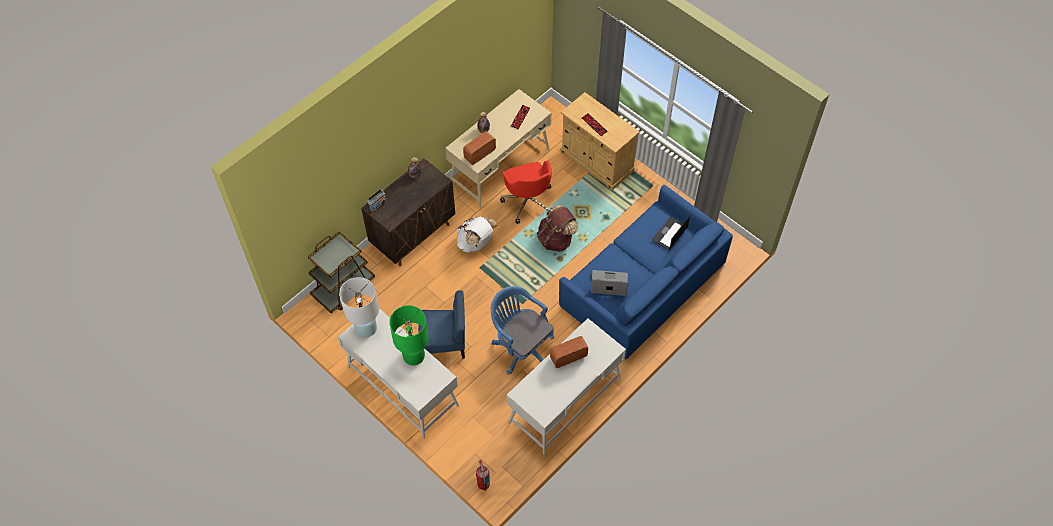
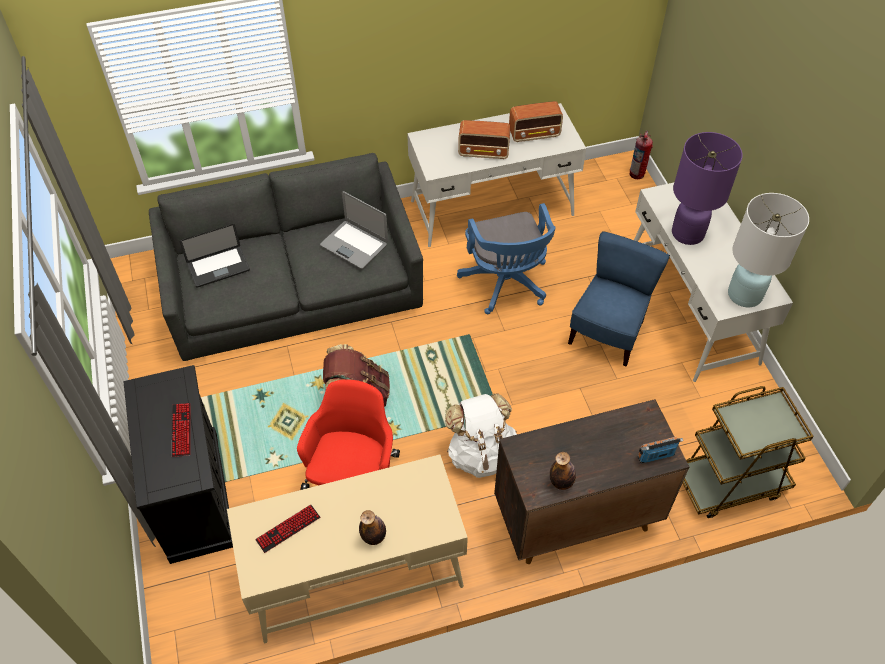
camera: 150 degrees left, 5 degrees down
green table lamp [389,305,429,365] -> purple table lamp [672,132,743,245]
blue chair [418,290,465,359] -> blue chair turned 90 degrees clockwise [568,231,670,367]
radio [463,131,496,165] -> radio moved to [509,101,563,142]
blue sofa [559,185,733,359] -> grey sofa [149,153,423,361]
beige cabinet [561,92,640,190] -> black cabinet [123,365,233,564]

